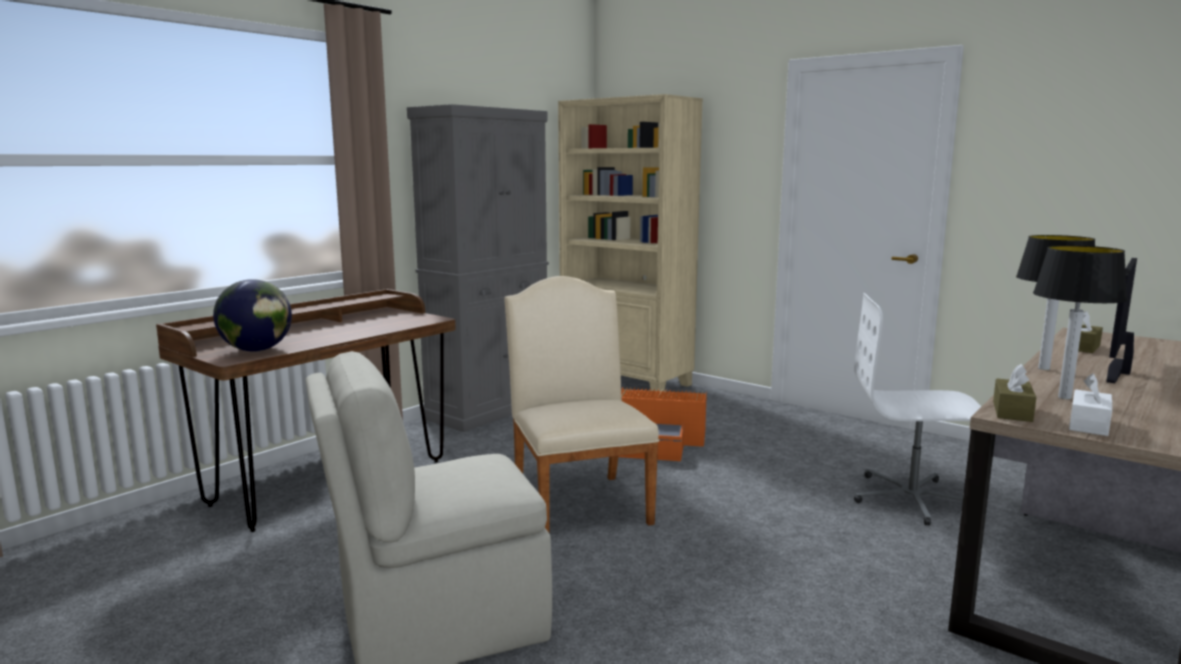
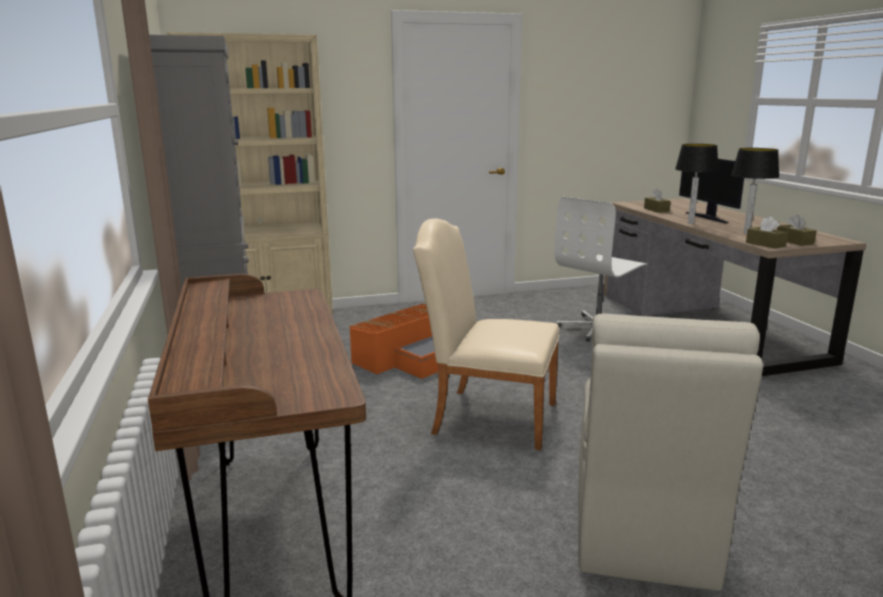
camera: 55 degrees left, 5 degrees up
globe [213,279,292,351] -> none
white tissue box [1069,374,1112,436] -> brown tissue box [777,215,817,246]

